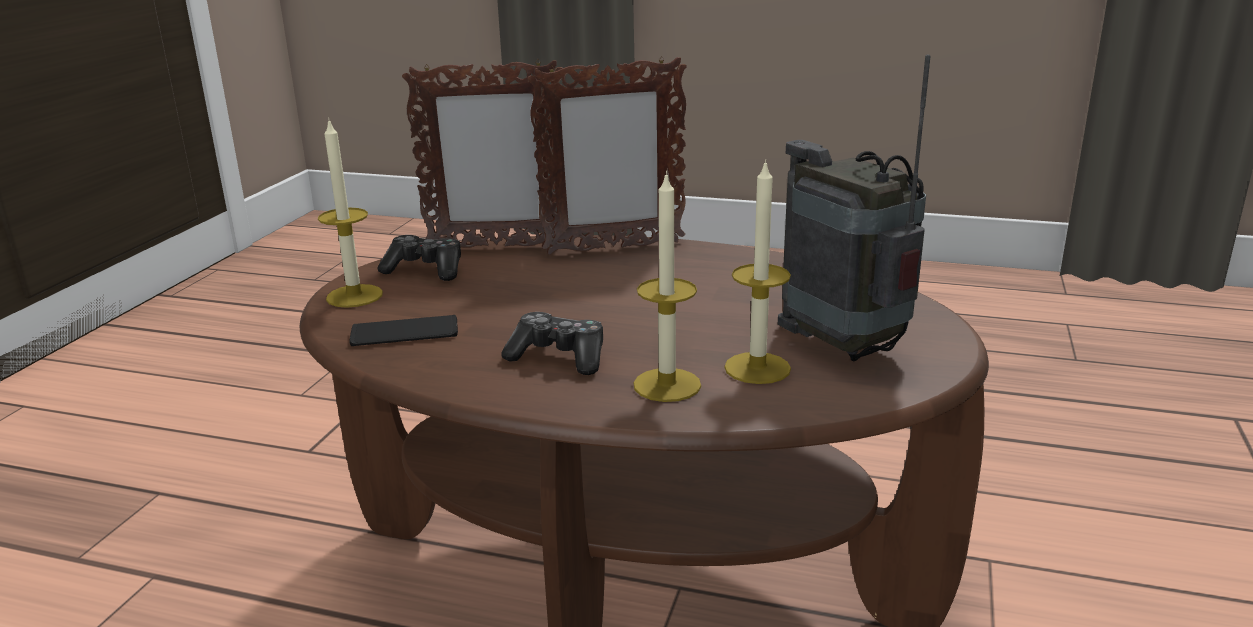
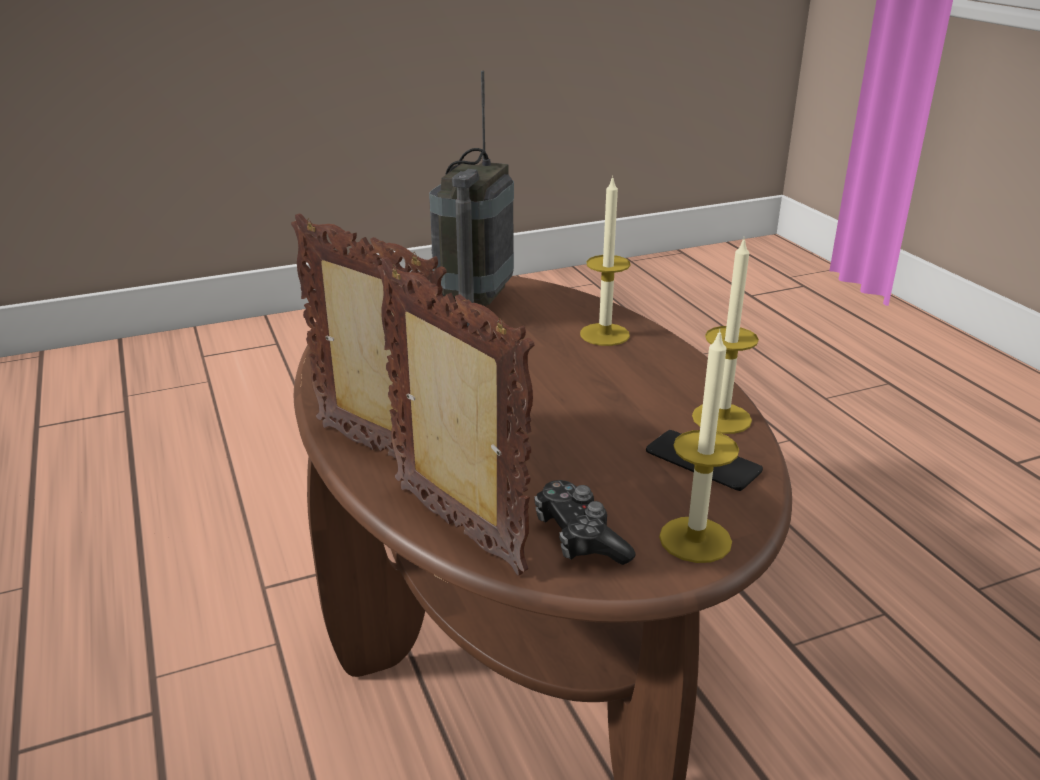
camera: 130 degrees left, 5 degrees up
game controller [501,312,603,375] -> none
candle [724,159,791,384] -> candle moved to [692,236,759,434]

